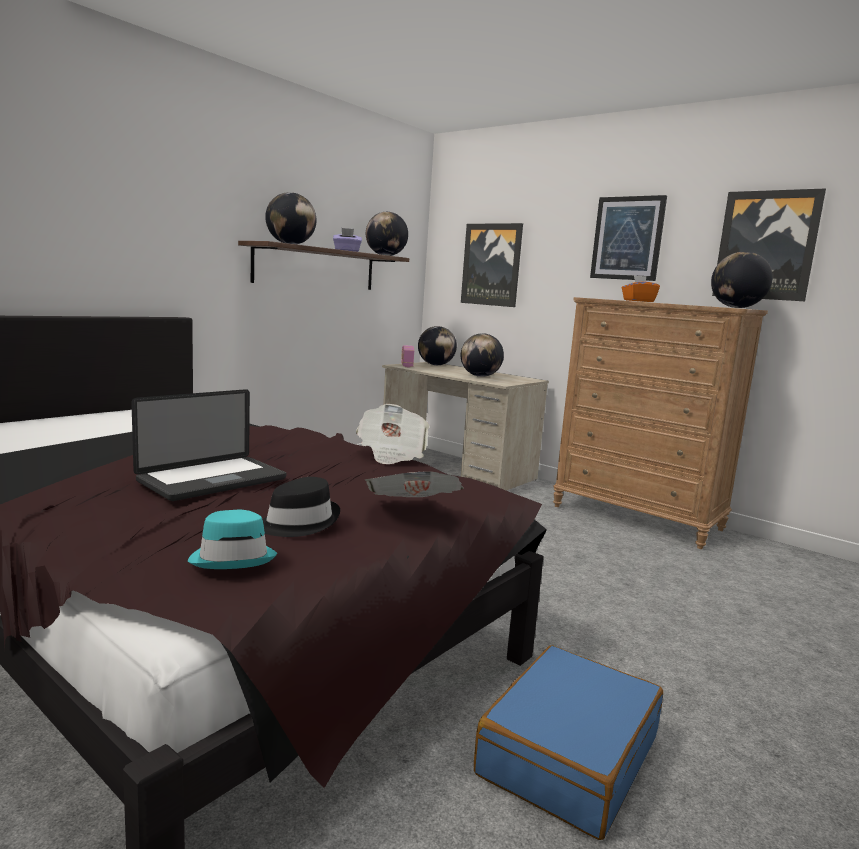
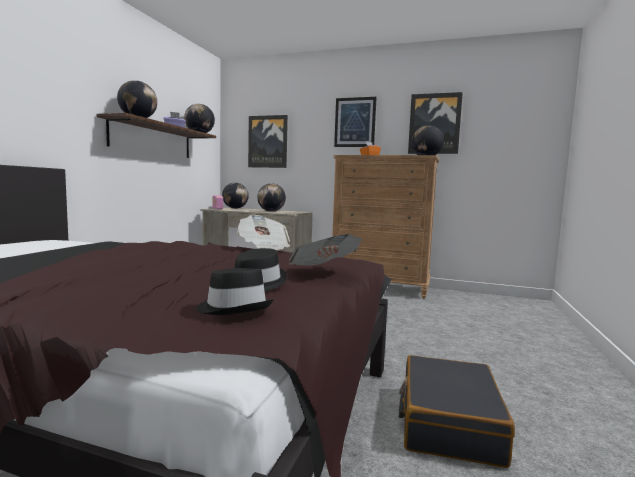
camera: 20 degrees left, 5 degrees down
laptop [131,389,286,501] -> none
turquoise hat [188,510,277,569] -> black hat [196,268,273,315]
blue suitcase [474,645,663,840] -> black suitcase [399,355,515,468]

